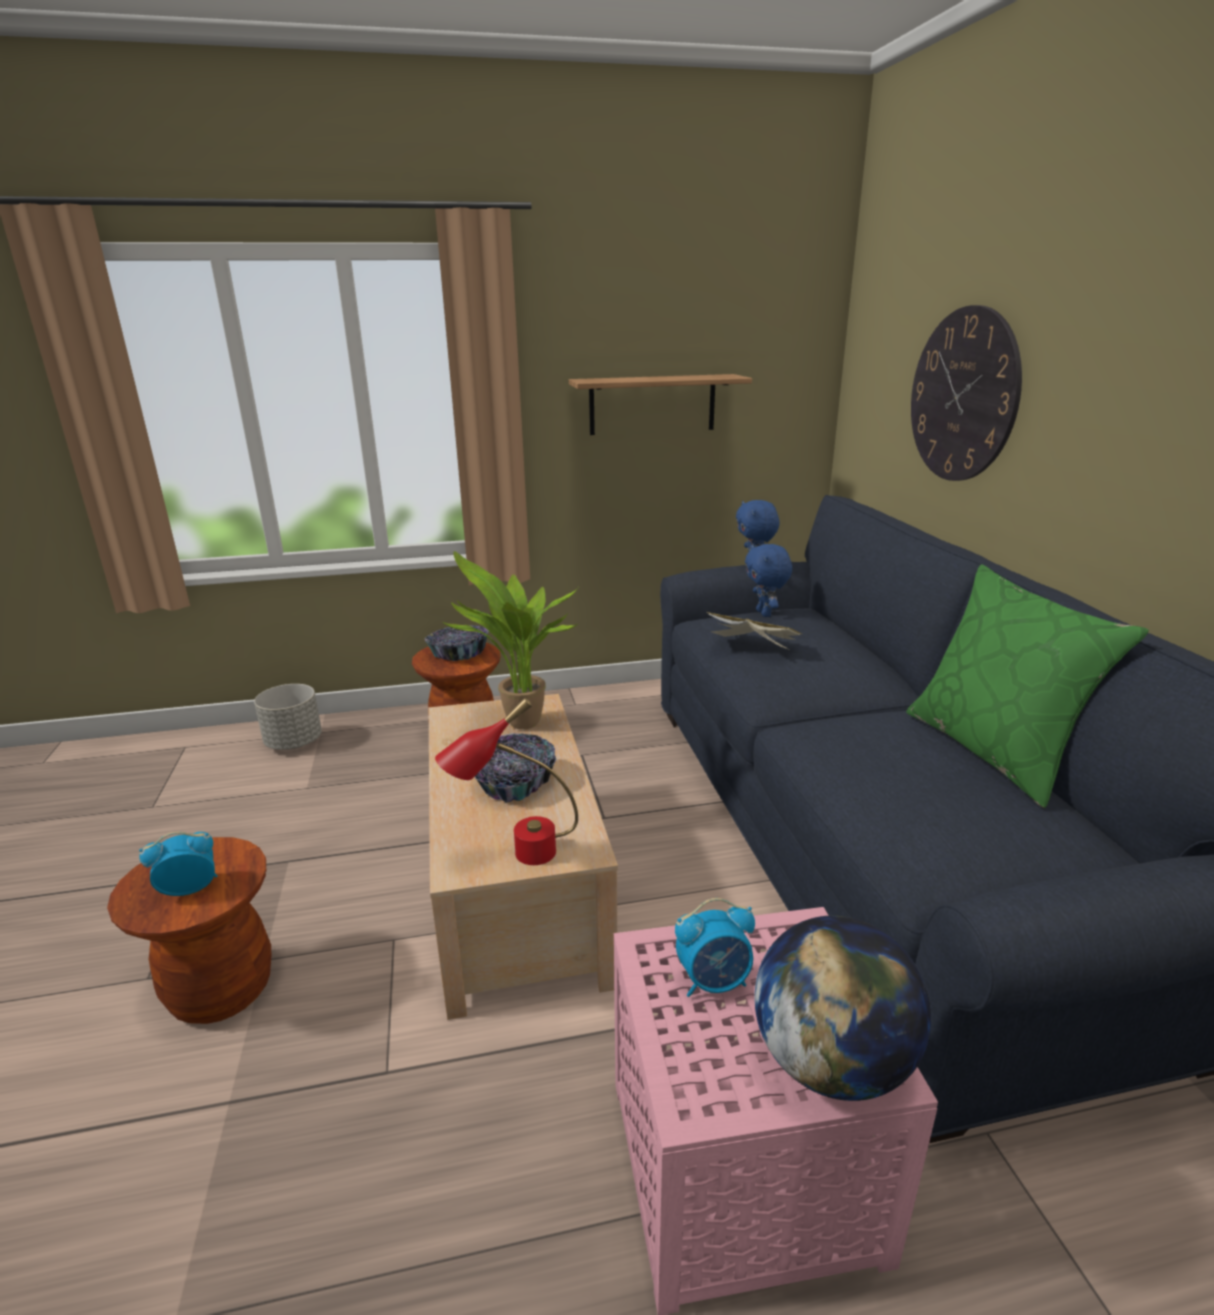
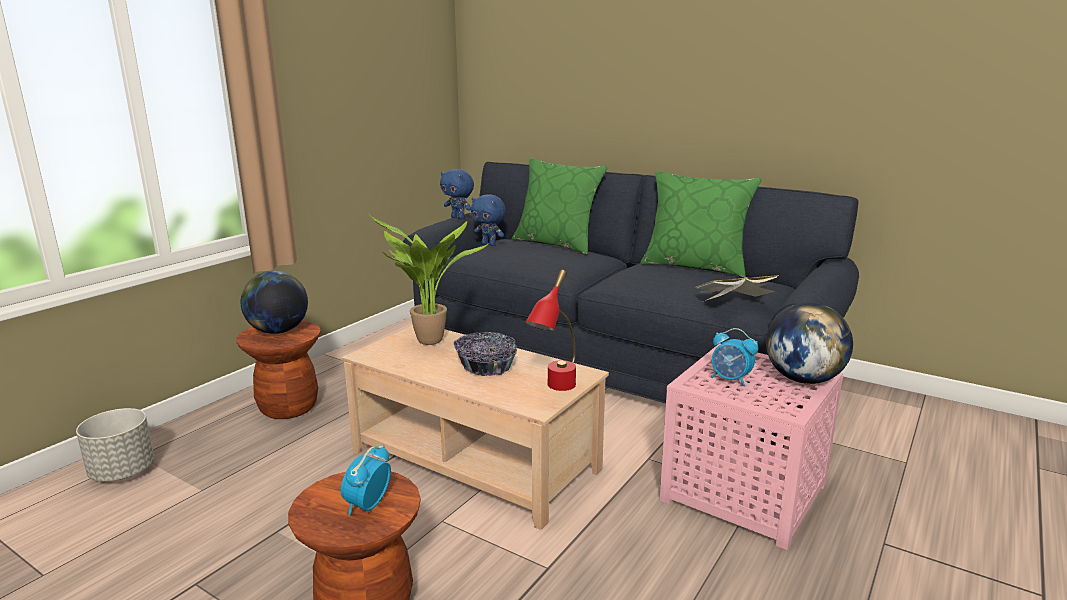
camera: 45 degrees left, 5 degrees down
bowl [425,625,489,661] -> globe [241,271,308,334]
shelf [569,374,752,435] -> none
alarm clock [675,898,755,997] -> alarm clock turned 90 degrees clockwise [711,328,758,386]
book [707,612,802,650] -> book moved to [695,275,779,301]
wall clock [911,305,1022,481] -> none
none -> green pillow [512,158,608,255]

